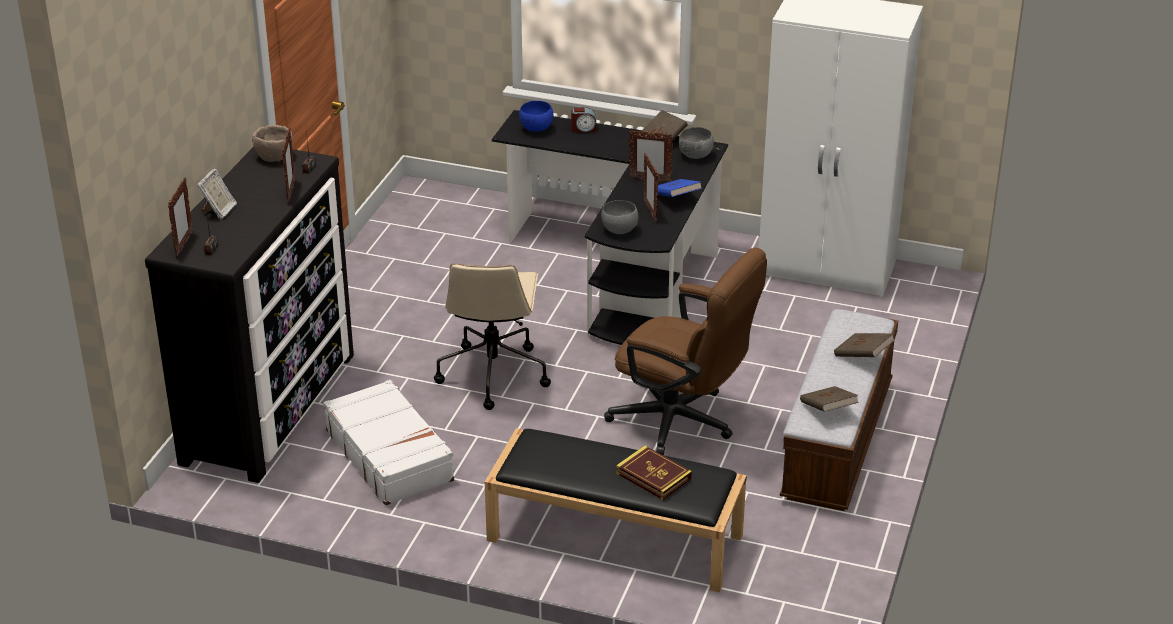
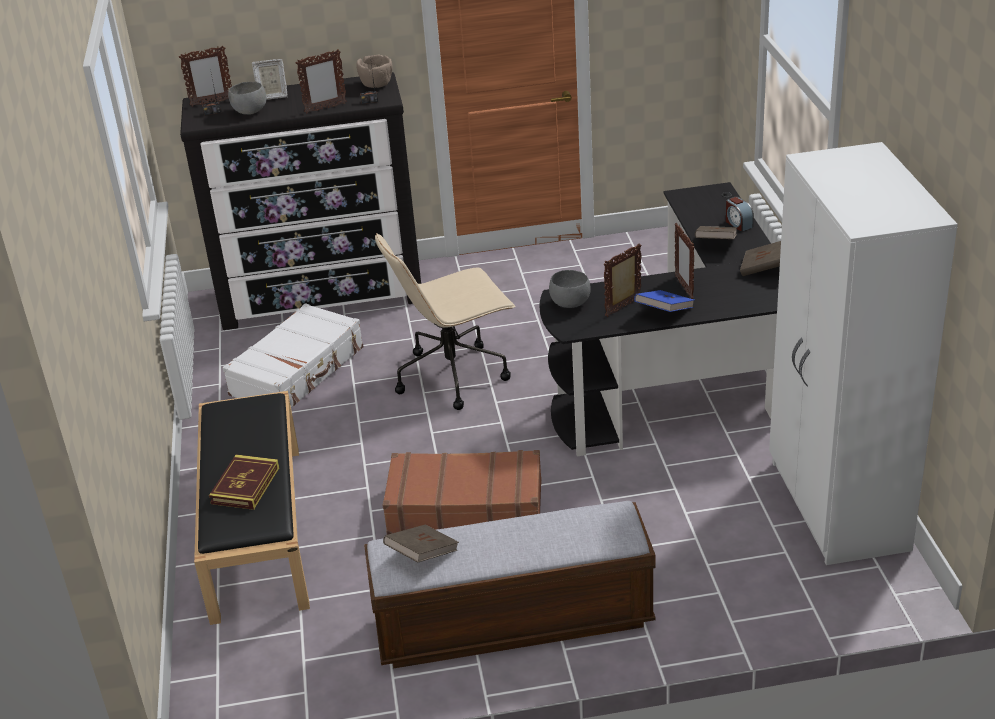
camera: 65 degrees right, 0 degrees up
blue bowl [519,101,553,132] -> none
brown office chair [604,248,767,455] -> brown suitcase [383,450,542,535]
grey bowl [679,127,714,159] -> grey bowl moved to [228,82,267,115]
brown book [834,333,895,357] -> brown book moved to [695,226,737,239]

